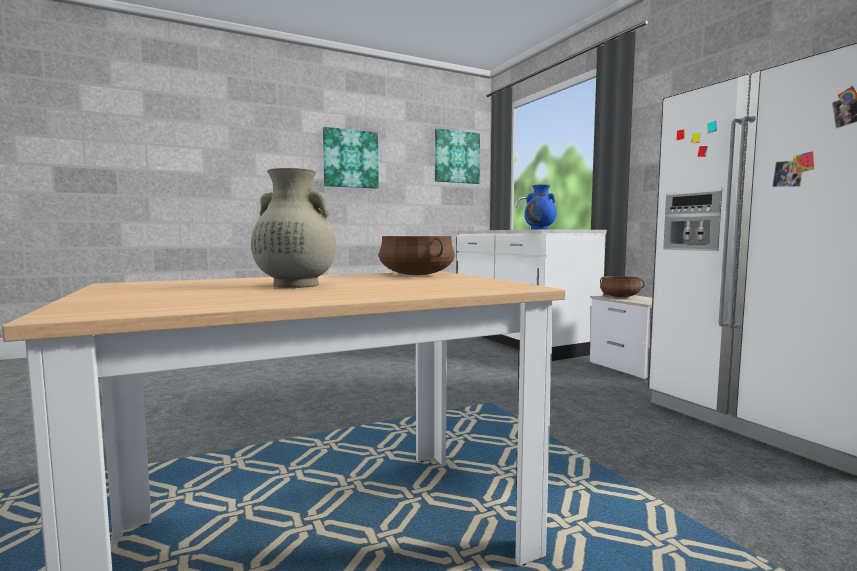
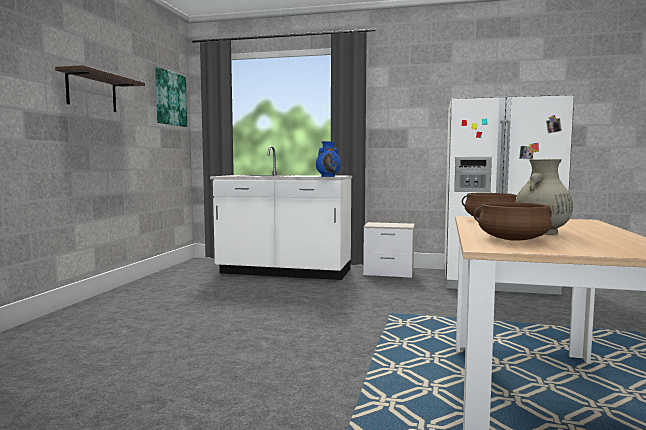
camera: 50 degrees left, 0 degrees up
picture [323,127,379,189] -> shelf [55,65,145,112]
brown cooking pot [600,276,645,297] -> brown cooking pot moved to [473,202,552,241]

